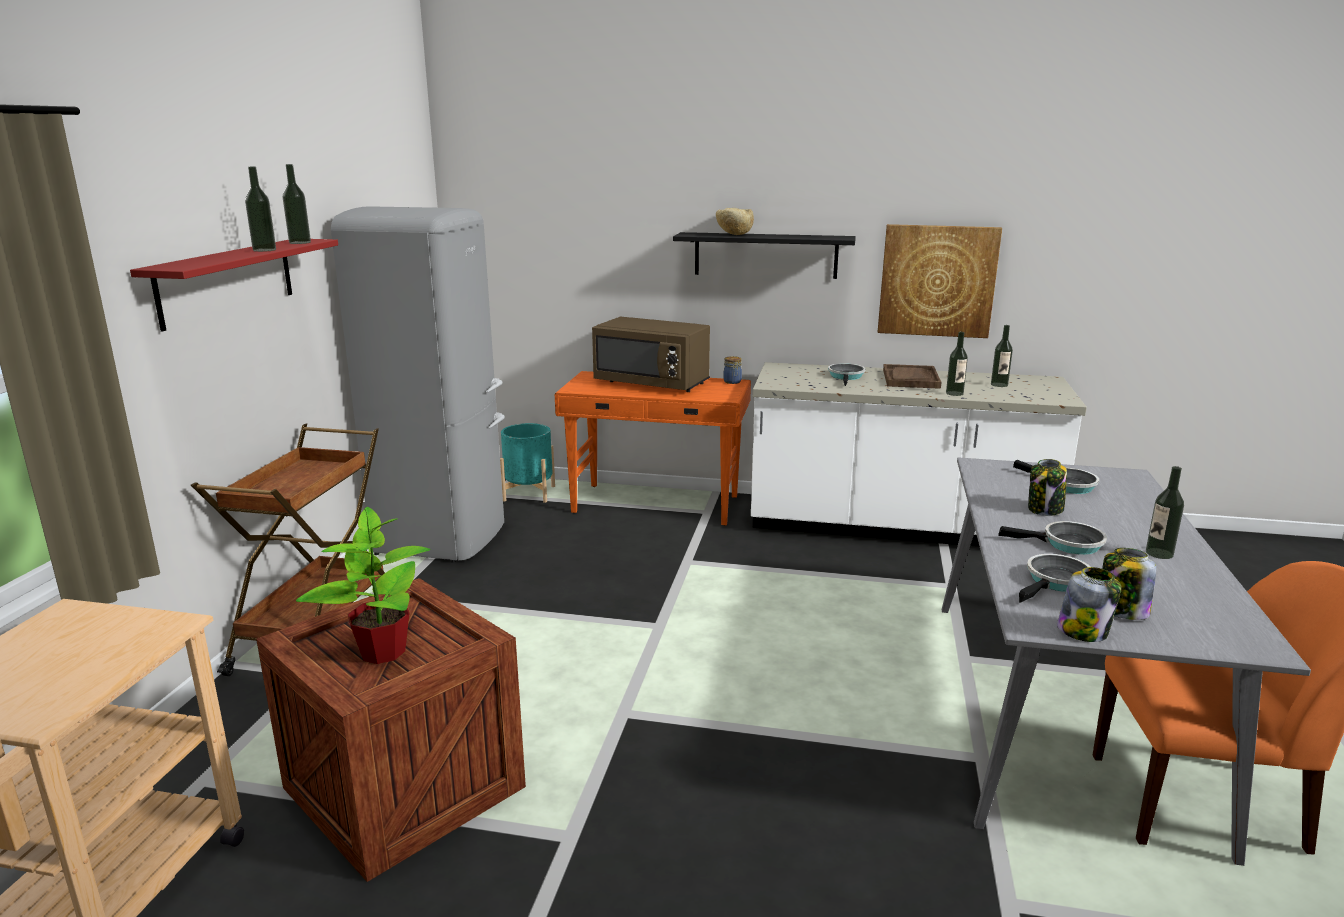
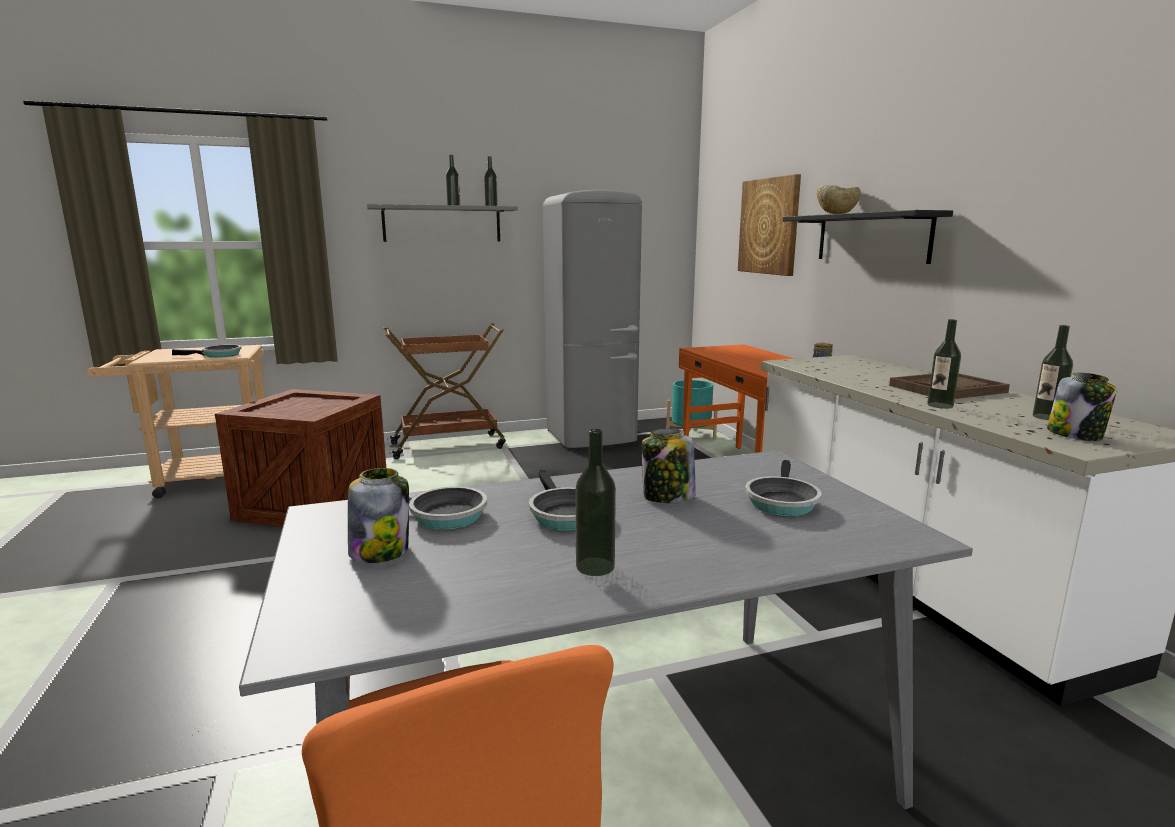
camera: 60 degrees right, 5 degrees down
red shelf [130,239,338,332] -> grey shelf [367,204,518,242]
potted plant [296,507,431,664] -> none
brown microwave [592,317,710,392] -> none
frying pan [828,363,866,386] -> frying pan moved to [172,345,241,358]
picture [878,224,1002,338] -> picture moved to [738,174,801,276]
jar [1057,567,1122,642] -> jar moved to [1047,372,1117,441]

